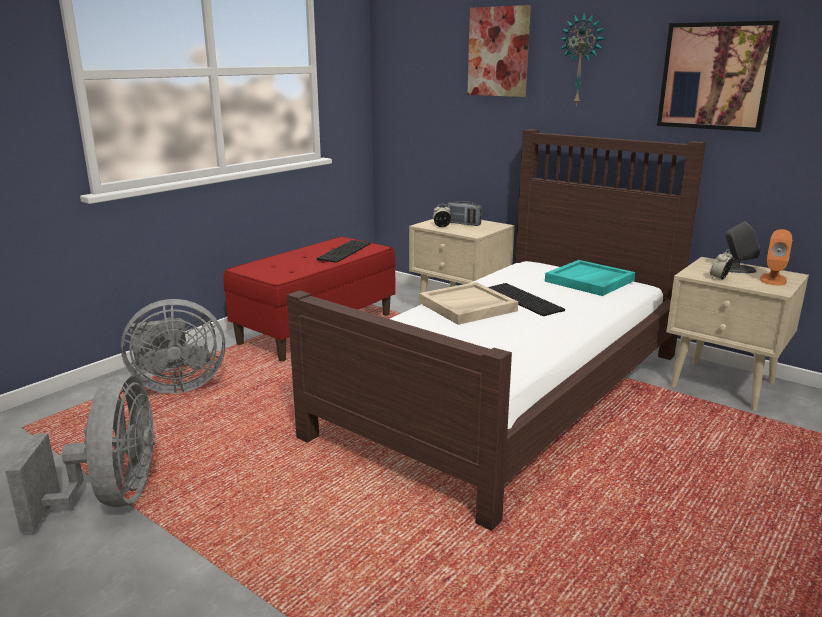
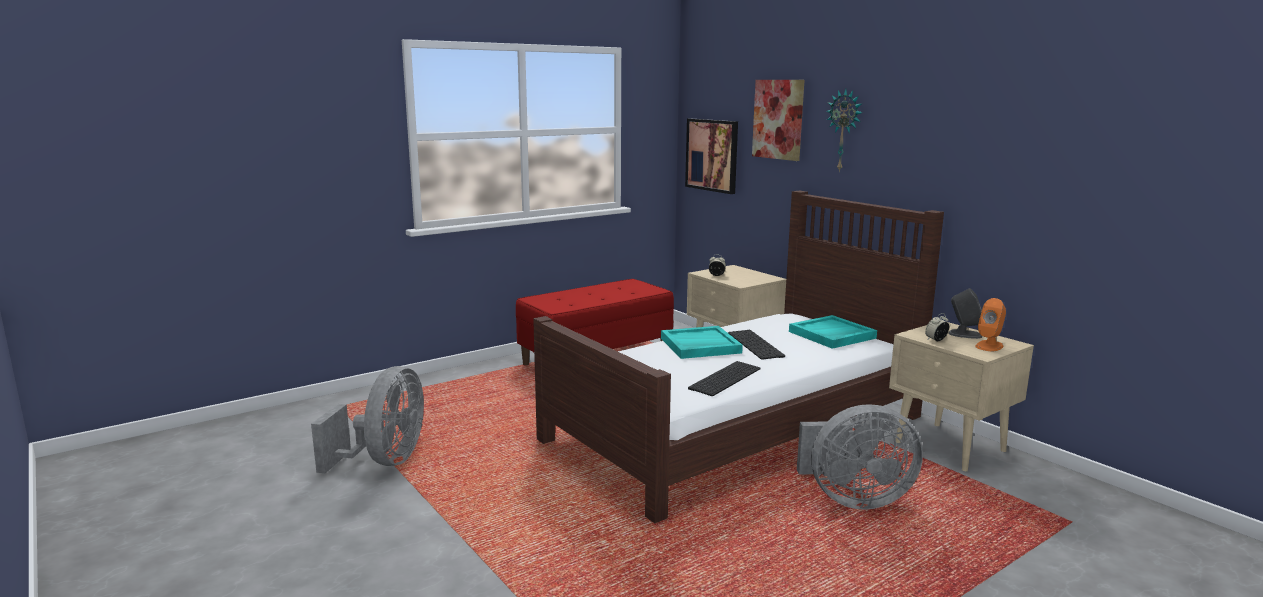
camera: 15 degrees right, 5 degrees down
grey fan [121,299,225,394] -> grey fan moved to [797,404,923,510]
keyboard [317,240,371,263] -> keyboard moved to [688,361,761,396]
beige tray [419,282,518,325] -> turquoise tray [661,326,743,359]
radio [447,201,482,226] -> none
picture [657,21,780,132] -> picture moved to [685,119,738,194]

